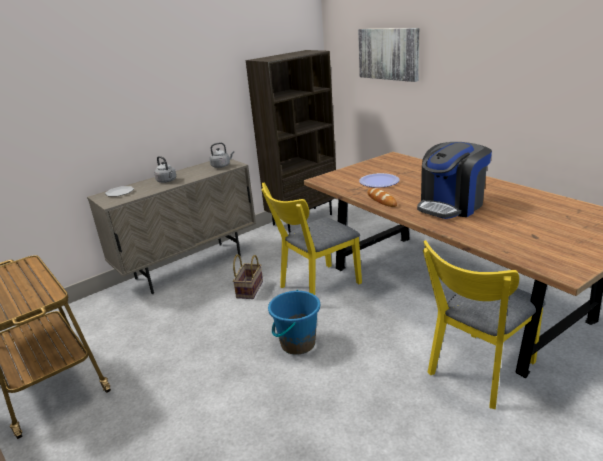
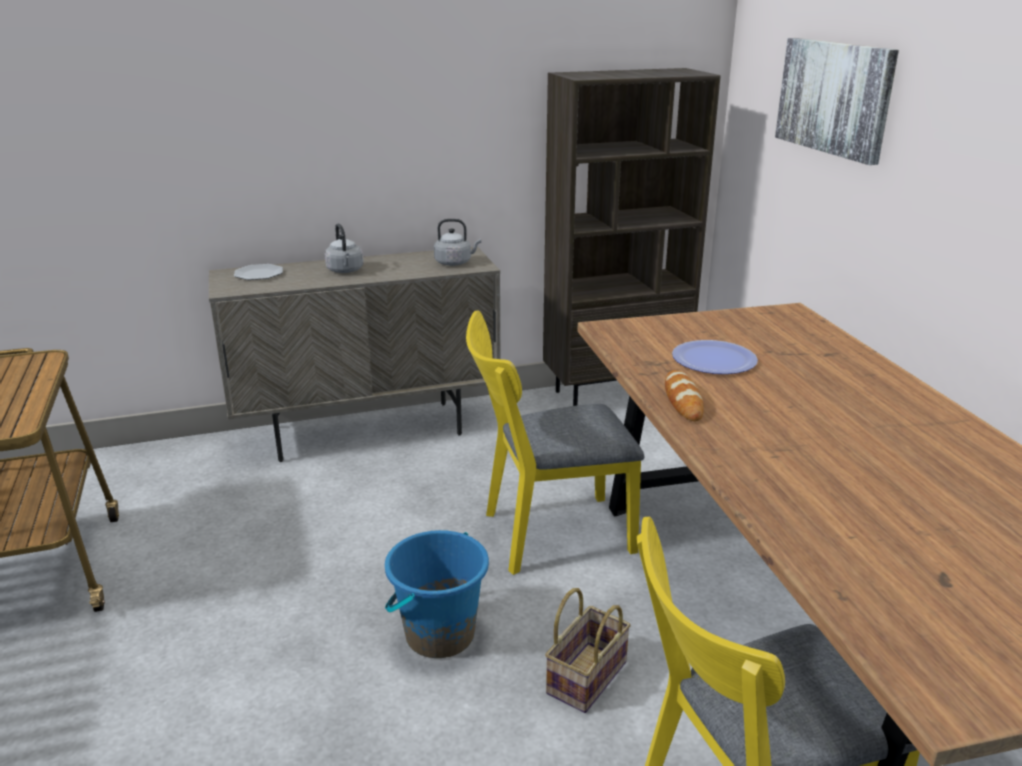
camera: 20 degrees right, 0 degrees up
basket [233,254,263,299] -> basket moved to [545,588,631,713]
coffee machine [417,142,492,219] -> none

